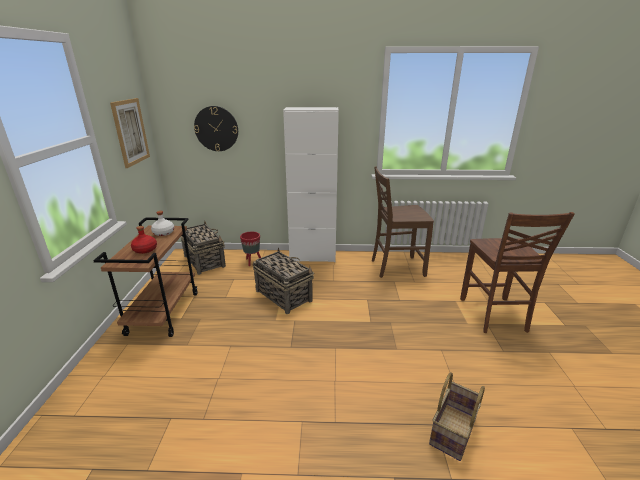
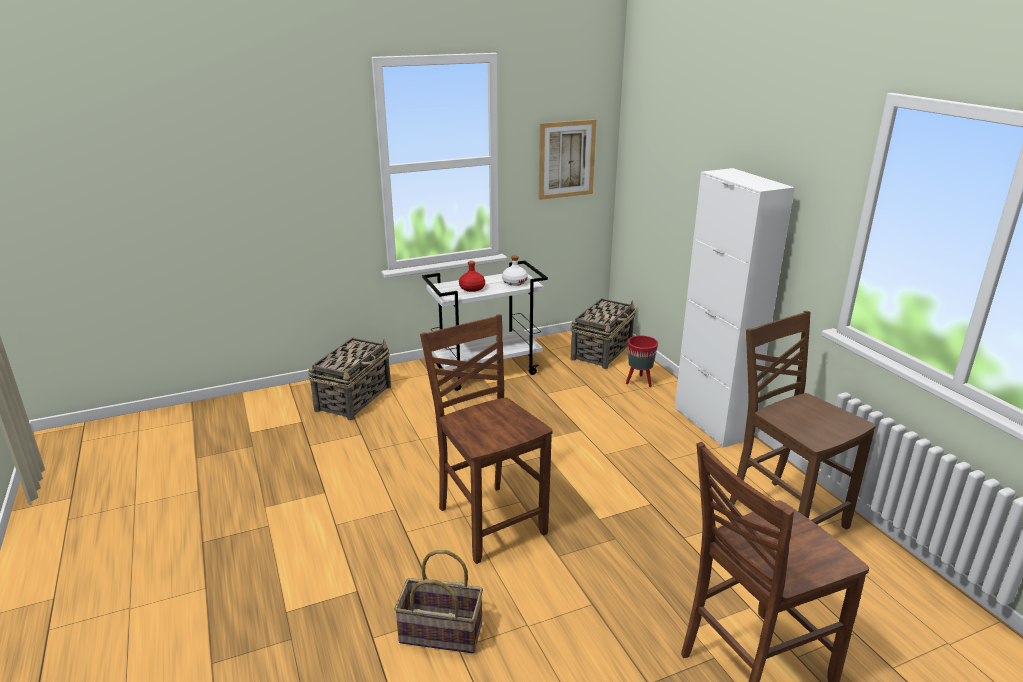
camera: 65 degrees right, 0 degrees up
brown cart [93,218,198,337] -> white cart [422,260,548,391]
wall clock [194,106,238,151] -> none
basket [253,248,314,314] -> basket moved to [308,338,391,420]
none -> brown chair [420,314,553,564]

